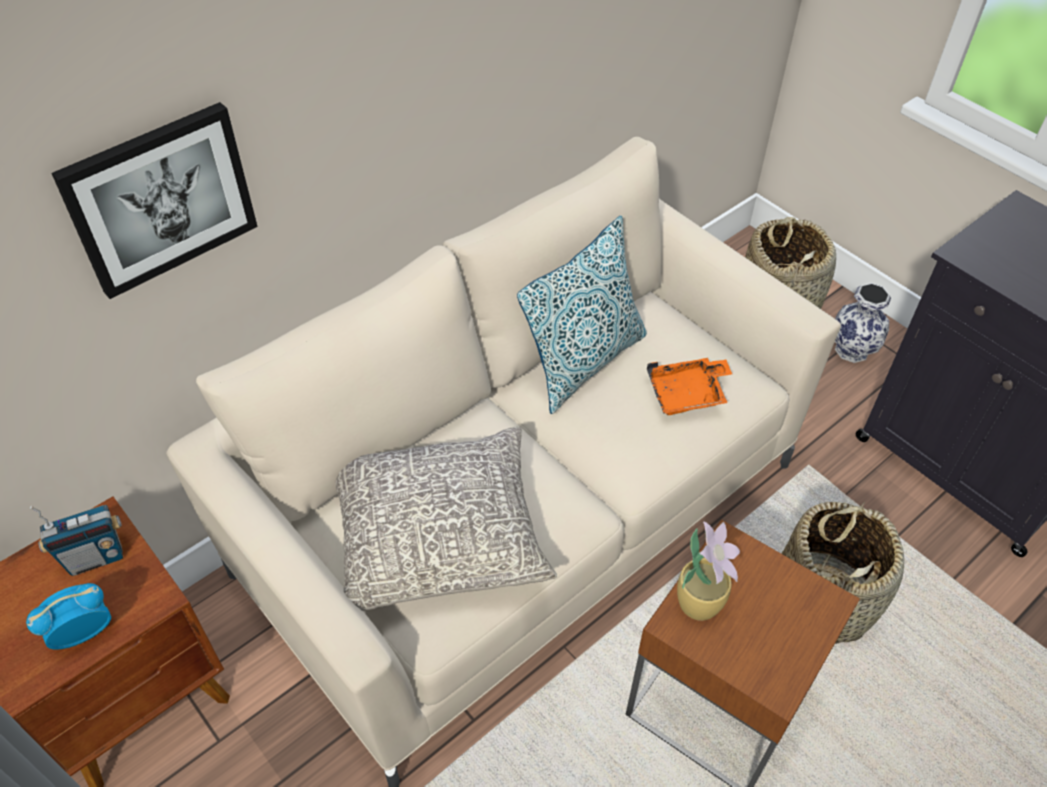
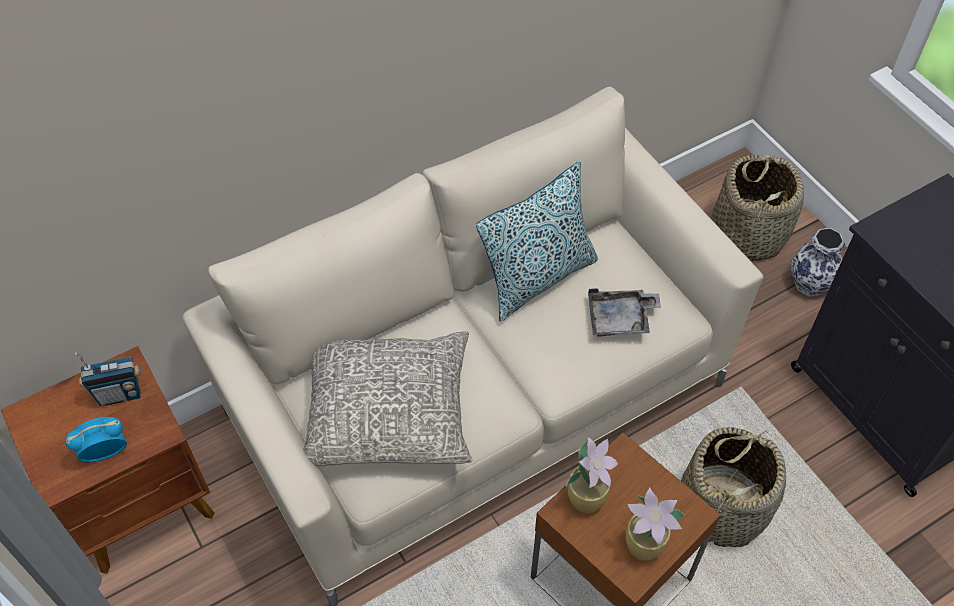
camera: 10 degrees right, 5 degrees up
picture [52,102,258,299] -> none
orange tray [647,358,732,415] -> grey tray [588,288,661,337]
none -> potted plant [626,488,685,561]

